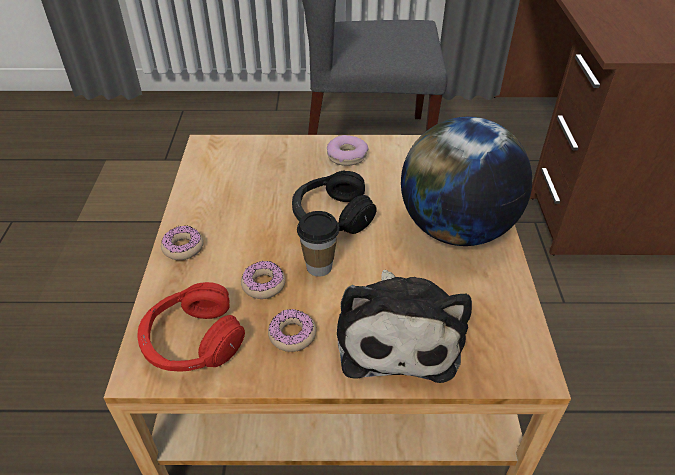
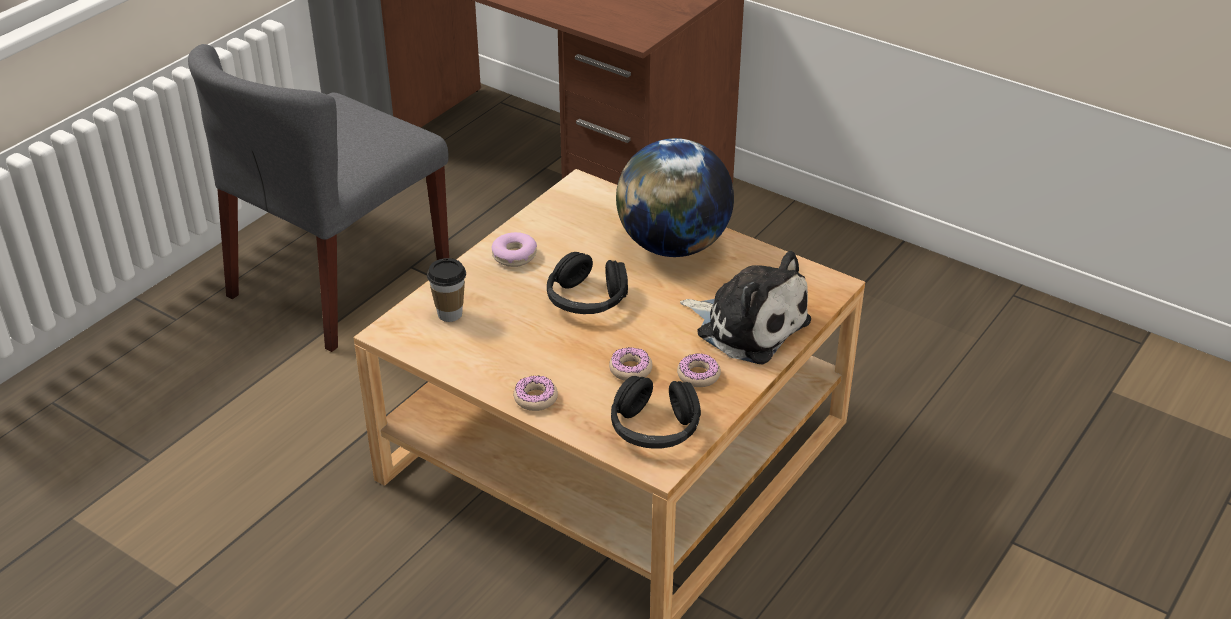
camera: 55 degrees left, 5 degrees down
red headphones [137,282,245,372] -> black headphones [611,376,701,449]
cup [297,211,340,277] -> cup moved to [427,258,466,322]

